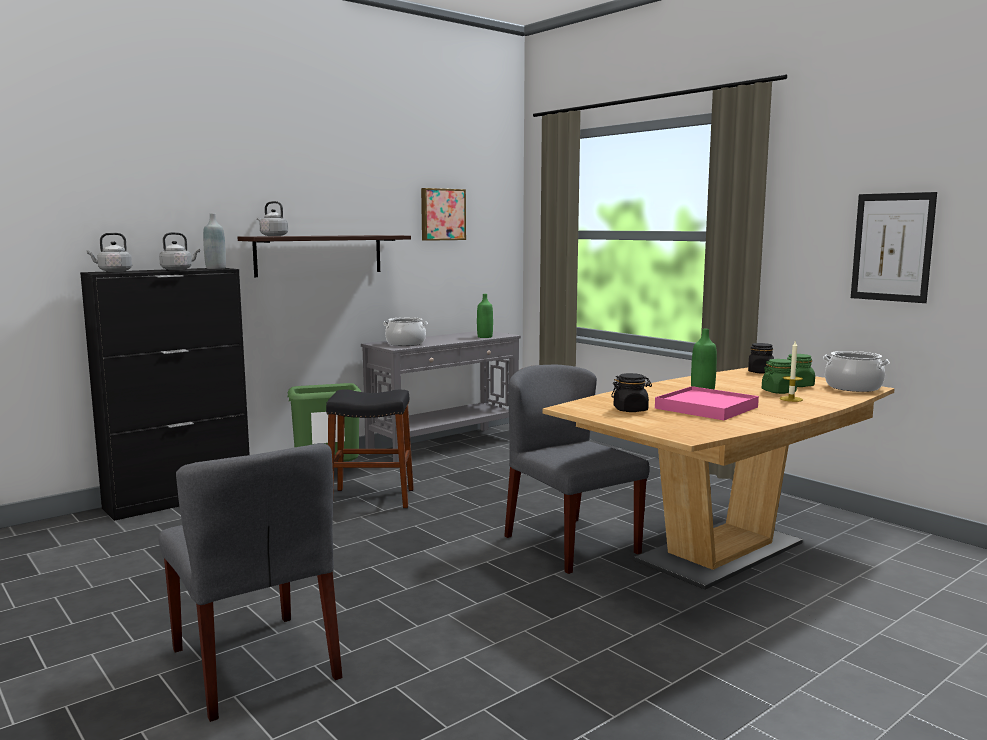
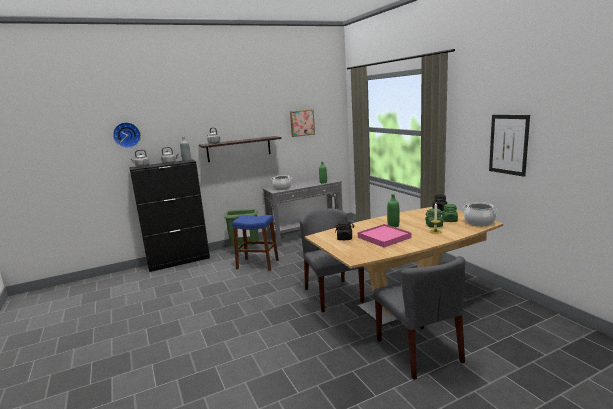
camera: 15 degrees right, 5 degrees up
grey chair [159,443,342,722] -> grey chair moved to [373,256,465,380]
black stool [326,390,414,508] -> blue stool [232,215,279,271]
none -> wall clock [113,122,141,148]

